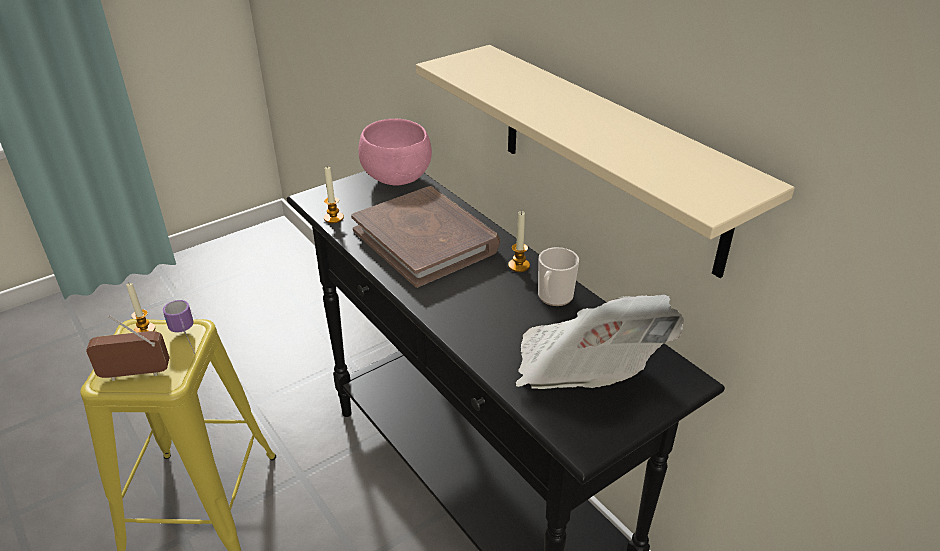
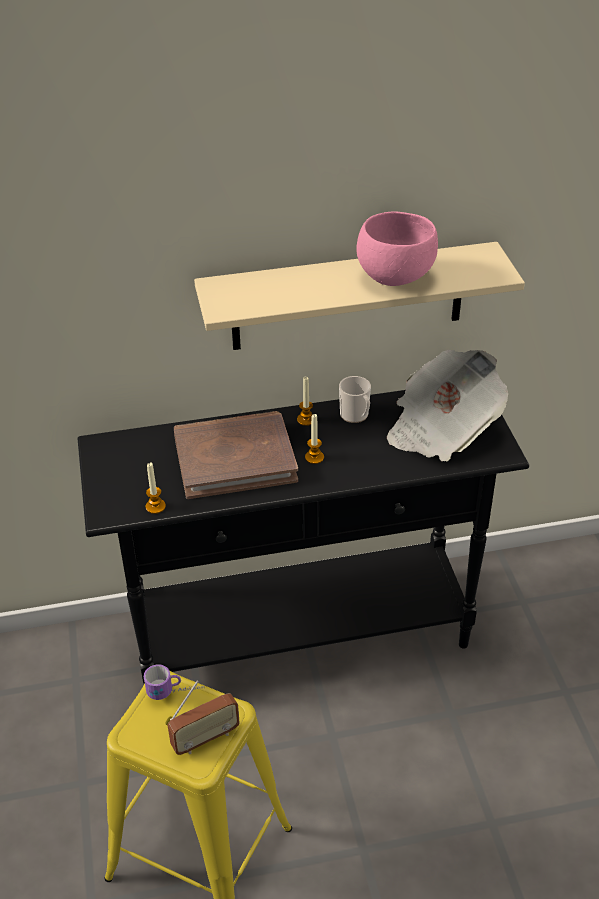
camera: 65 degrees left, 5 degrees up
radio [86,315,170,381] -> radio turned 135 degrees counterclockwise [168,681,240,755]
candle [126,283,155,332] -> candle moved to [305,414,324,464]
pink bowl [359,119,432,186] -> pink bowl moved to [356,211,438,286]

